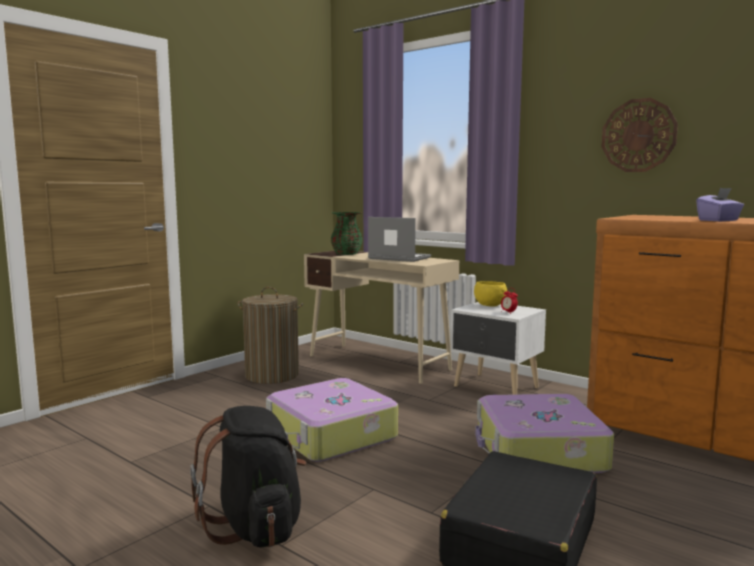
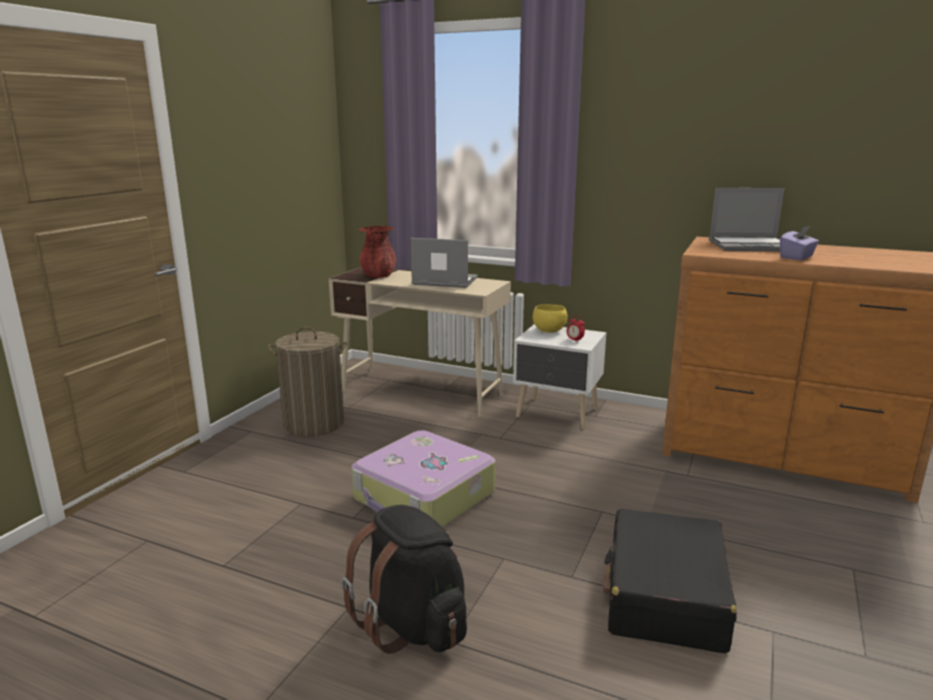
camera: 15 degrees left, 10 degrees up
green vase [331,212,363,255] -> red vase [359,226,396,278]
suitcase [475,394,614,473] -> none
wall clock [601,98,678,172] -> none
none -> laptop [709,188,784,252]

